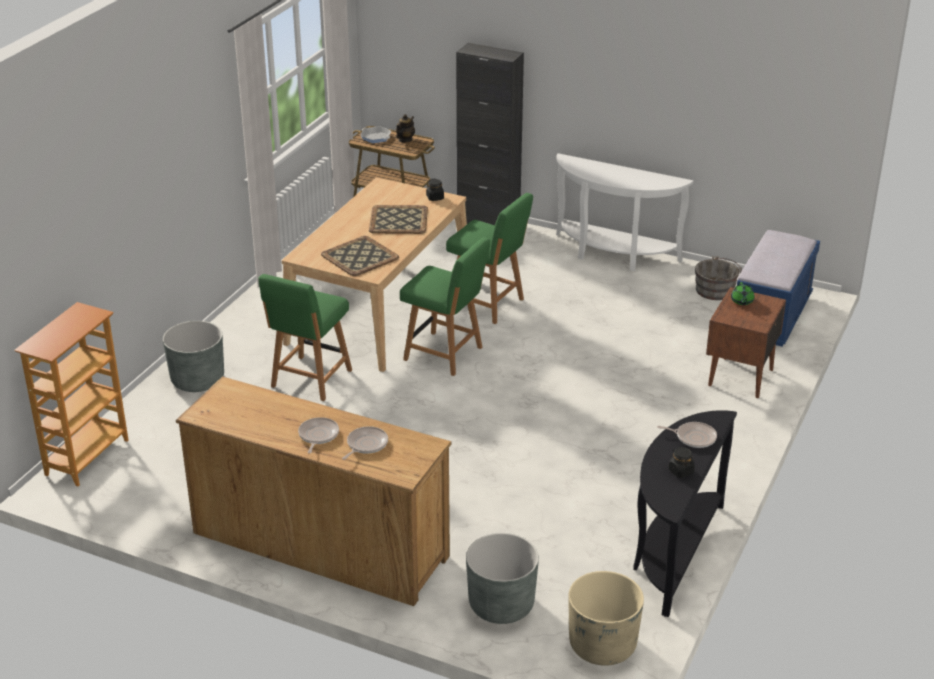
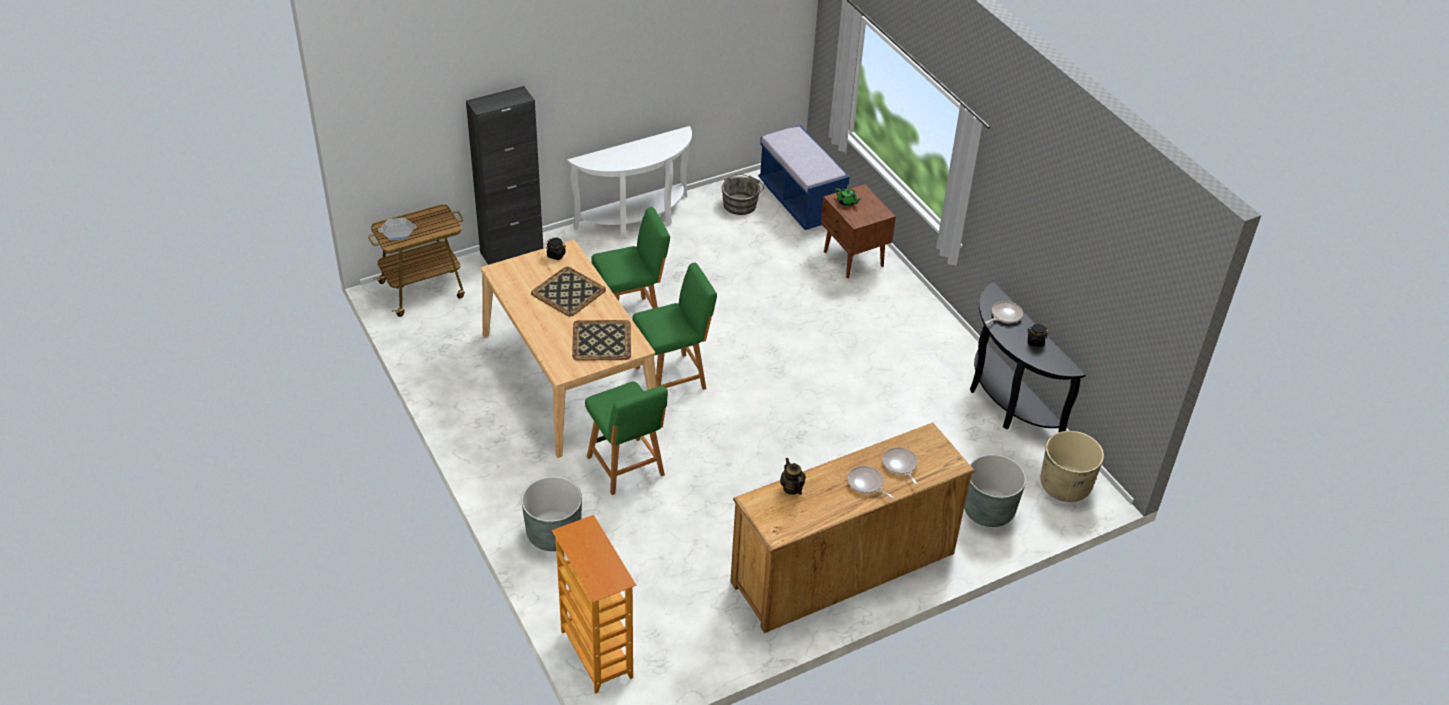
camera: 55 degrees left, 10 degrees up
teapot [396,114,415,142] -> teapot moved to [780,458,806,495]

